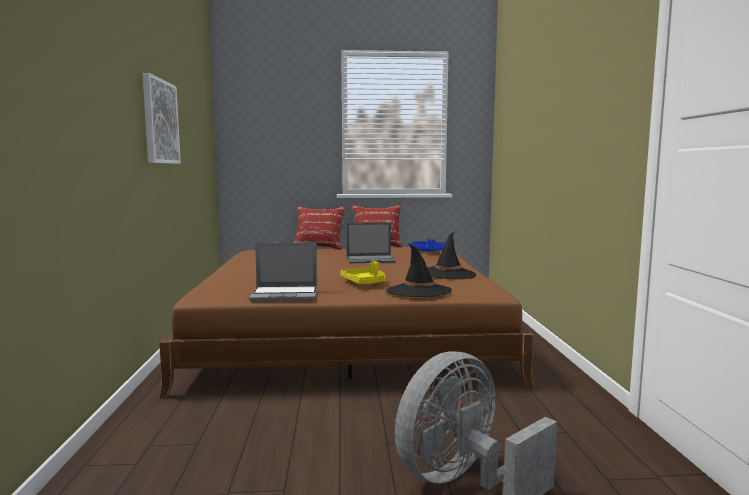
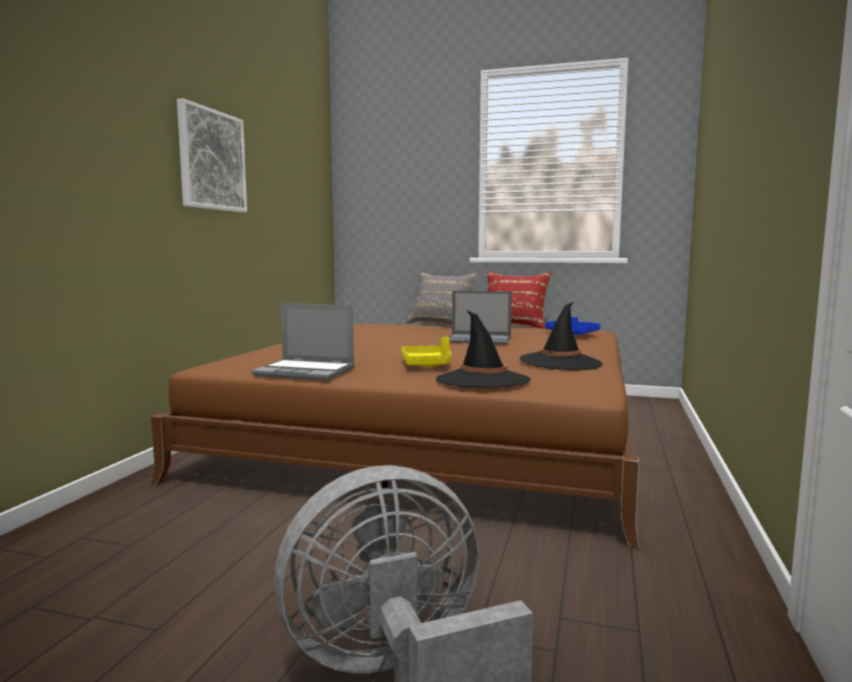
camera: 20 degrees right, 0 degrees up
red pillow [294,206,346,250] -> grey pillow [406,272,478,325]

